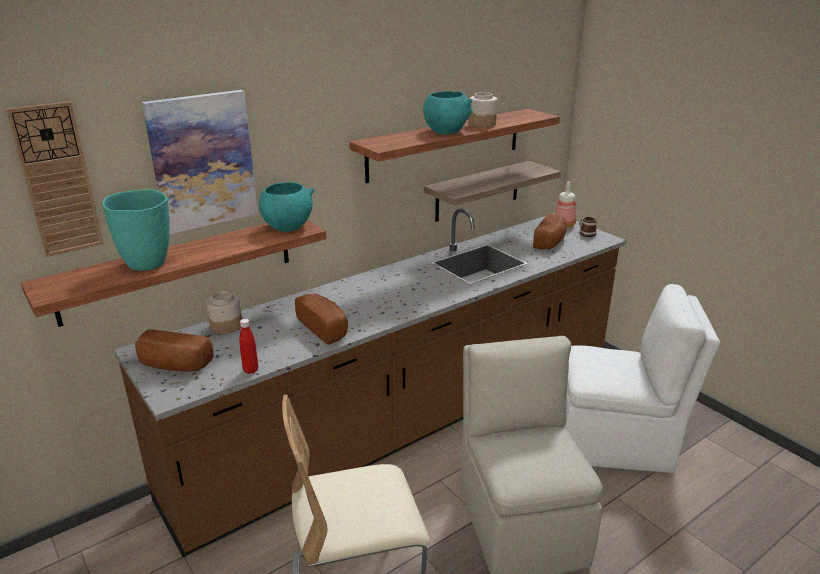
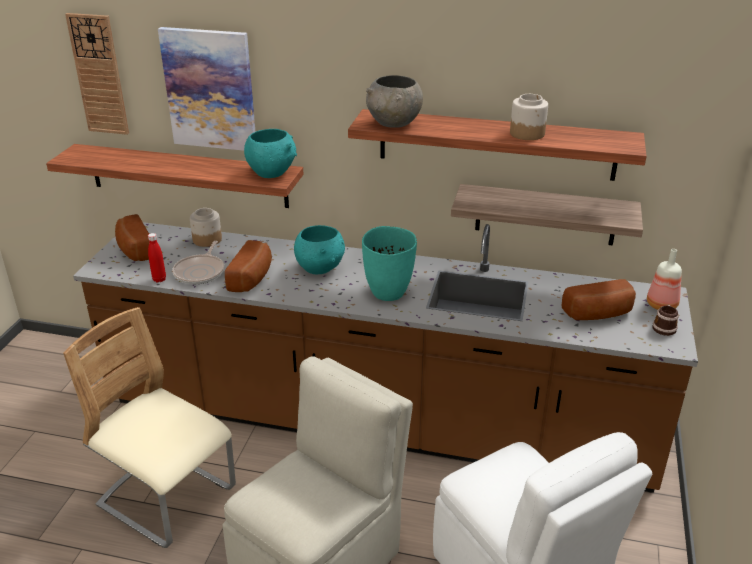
camera: 50 degrees right, 5 degrees up
turquoise vase [103,189,170,271] -> turquoise vase moved to [362,226,417,301]
turquoise bowl [423,91,473,134] -> turquoise bowl moved to [294,225,345,274]
none -> frying pan [172,241,224,284]
none -> grey bowl [366,75,423,128]

